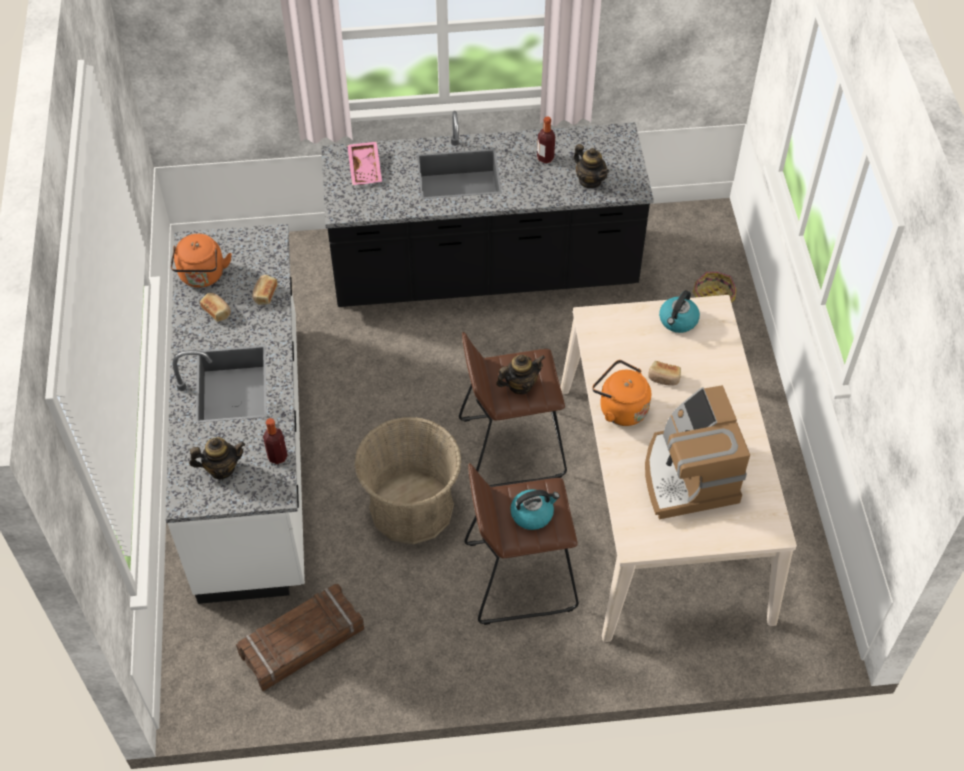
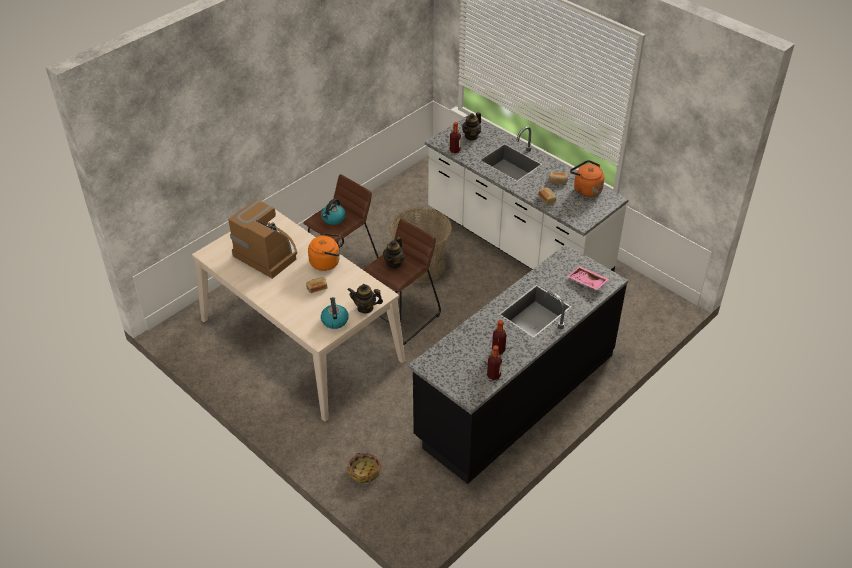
camera: 140 degrees right, 10 degrees down
crate [236,584,364,691] -> none
teapot [574,144,609,188] -> teapot moved to [347,284,383,313]
none -> bottle [487,345,502,381]

